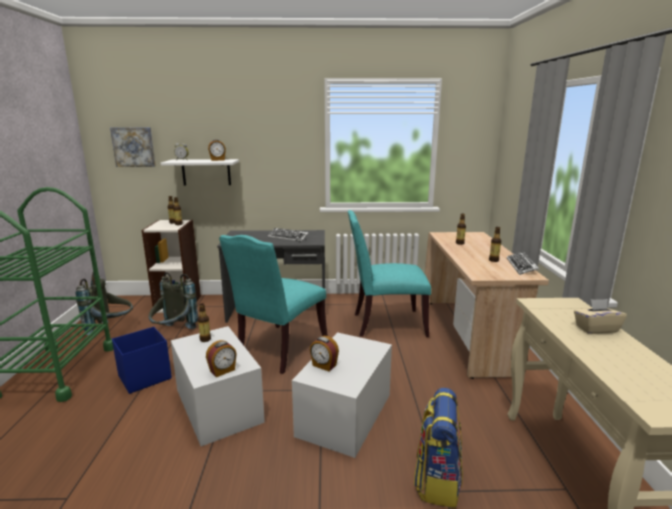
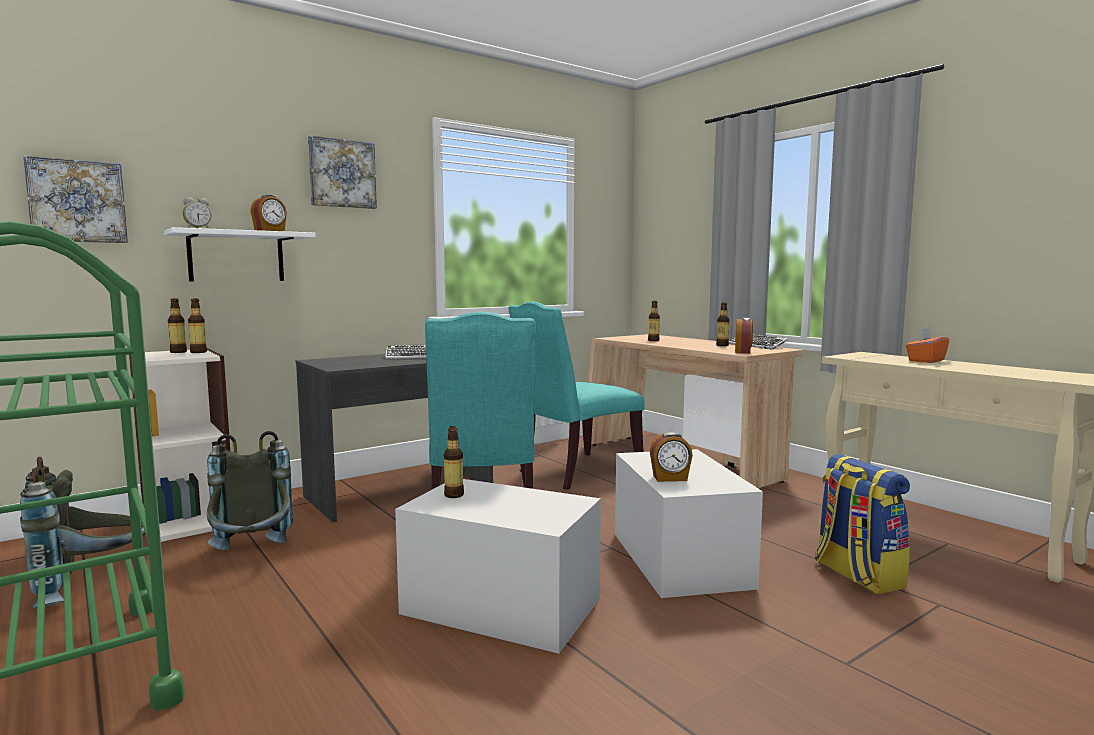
camera: 35 degrees left, 10 degrees down
blue storage box [112,327,172,394] -> none
alarm clock [206,340,237,377] -> alarm clock moved to [735,318,753,354]
beige tissue box [574,299,627,334] -> orange tissue box [906,328,949,363]
none -> picture [308,136,377,209]

